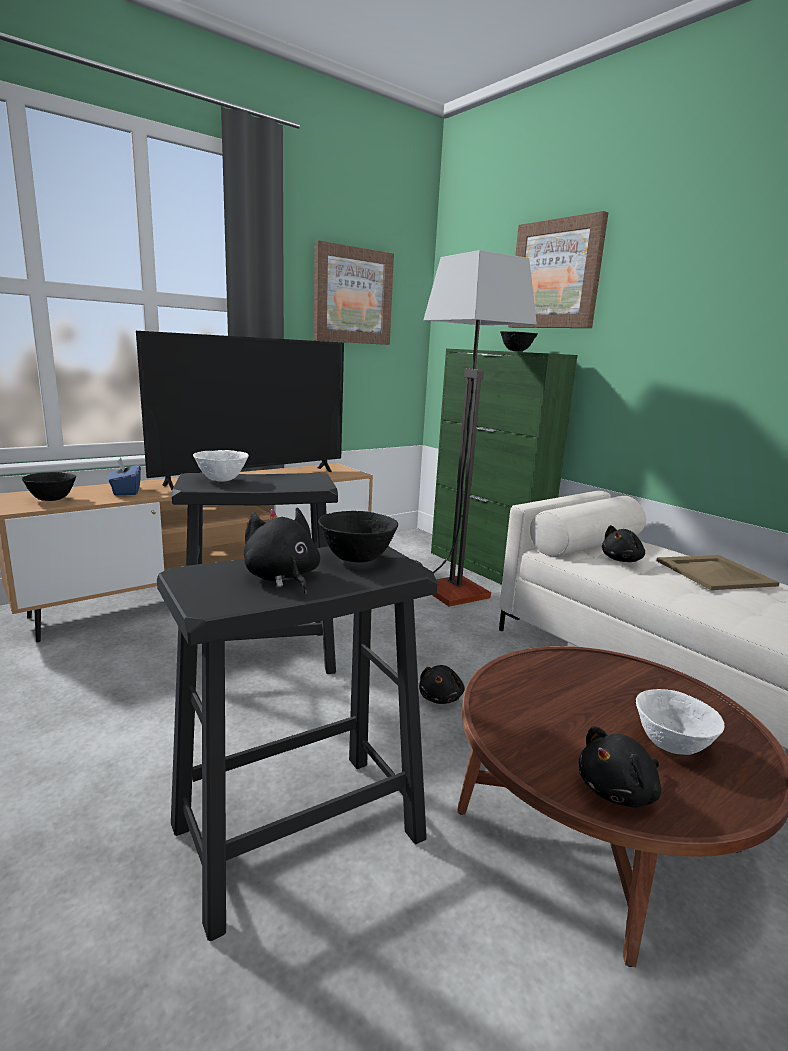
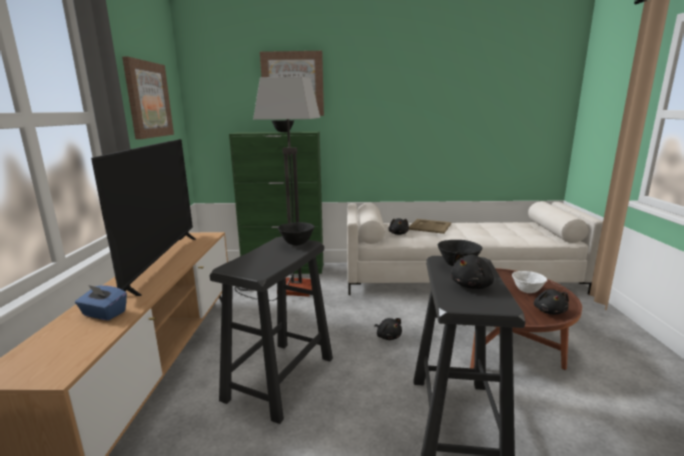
camera: 50 degrees left, 0 degrees up
black bowl [22,472,76,501] -> black bowl moved to [278,222,315,246]
white bowl [193,450,249,482] -> none
black plush toy [244,507,320,594] -> black plush toy turned 45 degrees counterclockwise [451,251,494,289]

